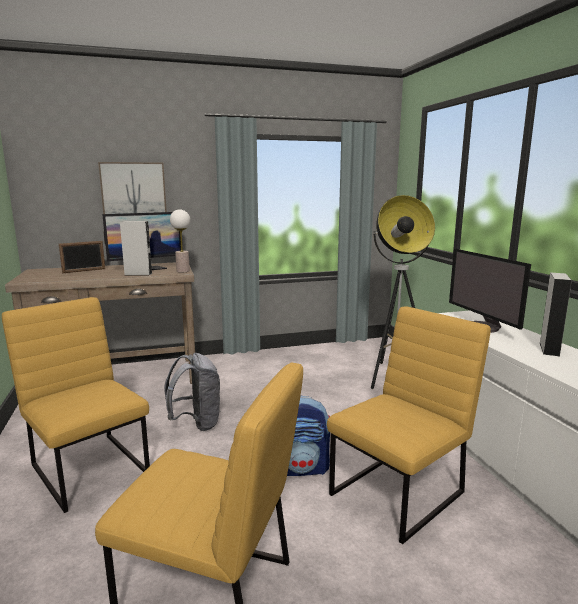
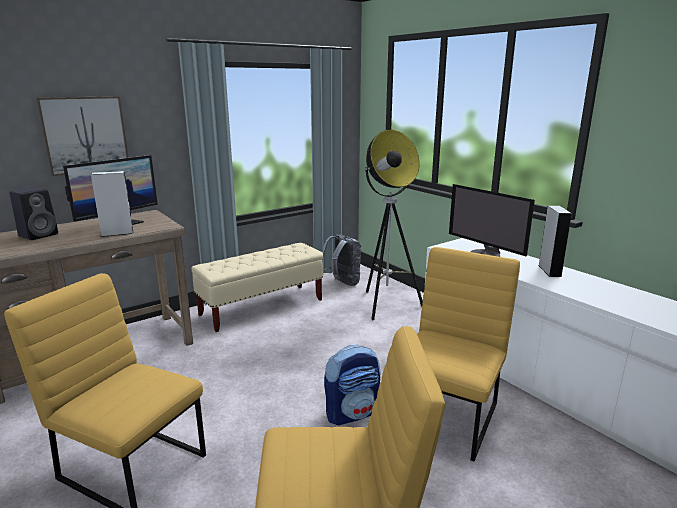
camera: 20 degrees left, 5 degrees up
picture frame [59,241,105,273] -> black speaker [10,187,58,240]
grey backpack [164,353,220,431] -> grey backpack moved to [321,234,361,286]
table lamp [170,210,190,272] -> none
none -> beige bench [191,243,323,332]

